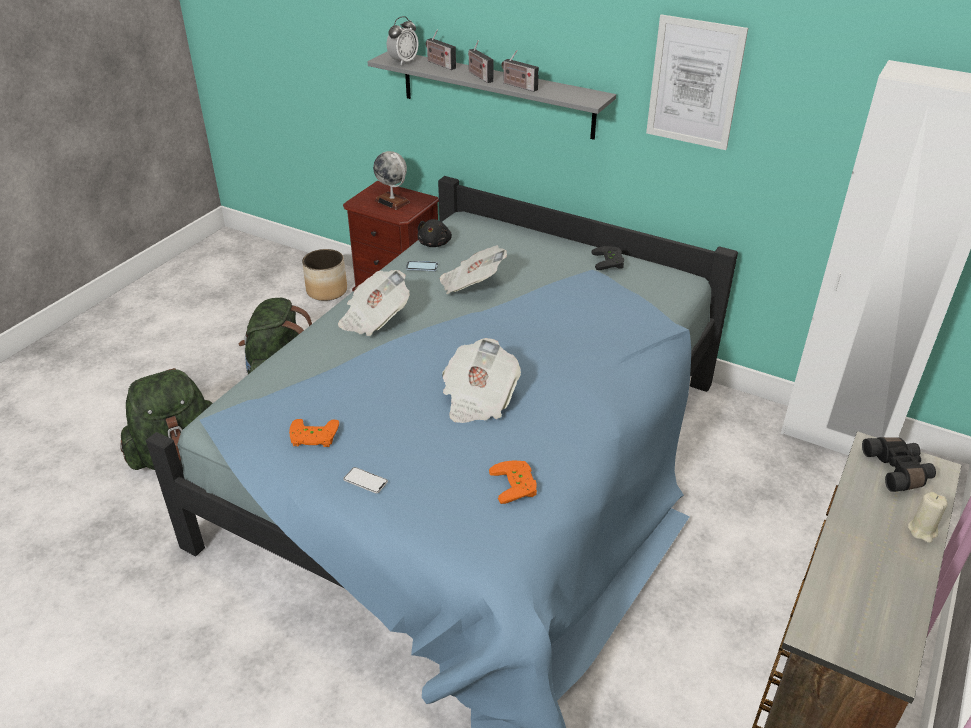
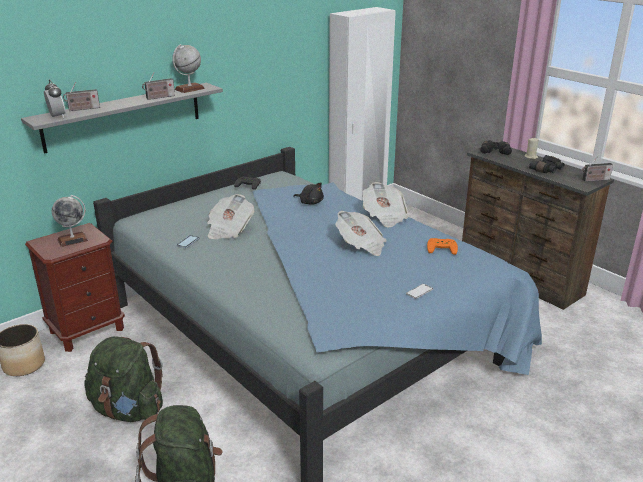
camera: 70 degrees left, 10 degrees down
orange game controller [289,419,339,447] -> none
newspaper [338,270,410,336] -> newspaper moved to [362,182,408,228]
black plush toy [418,219,452,247] -> black plush toy moved to [293,182,324,205]
radio [468,40,493,83] -> radio moved to [582,157,613,182]
picture [646,14,748,150] -> none
none -> globe [172,44,205,93]
none -> black binoculars [529,155,564,173]

